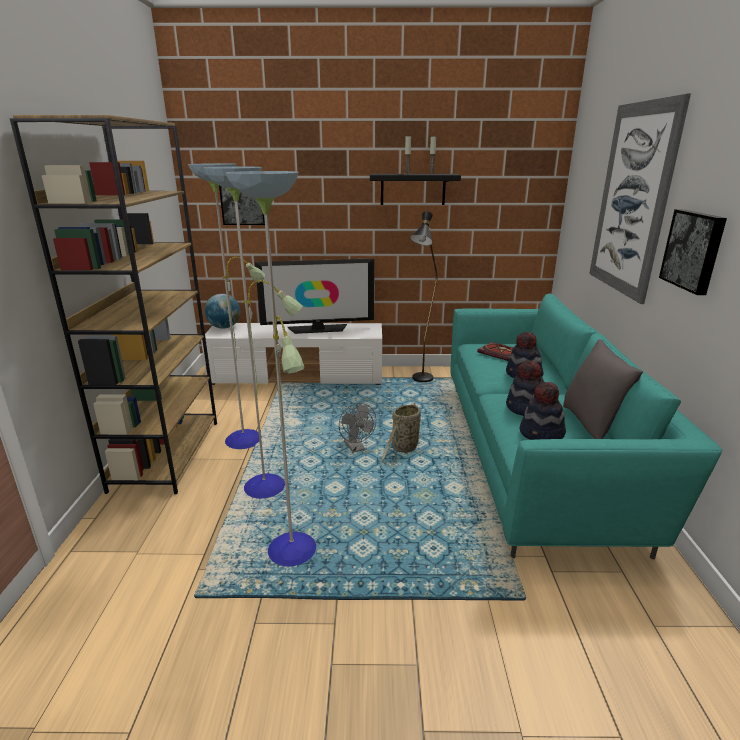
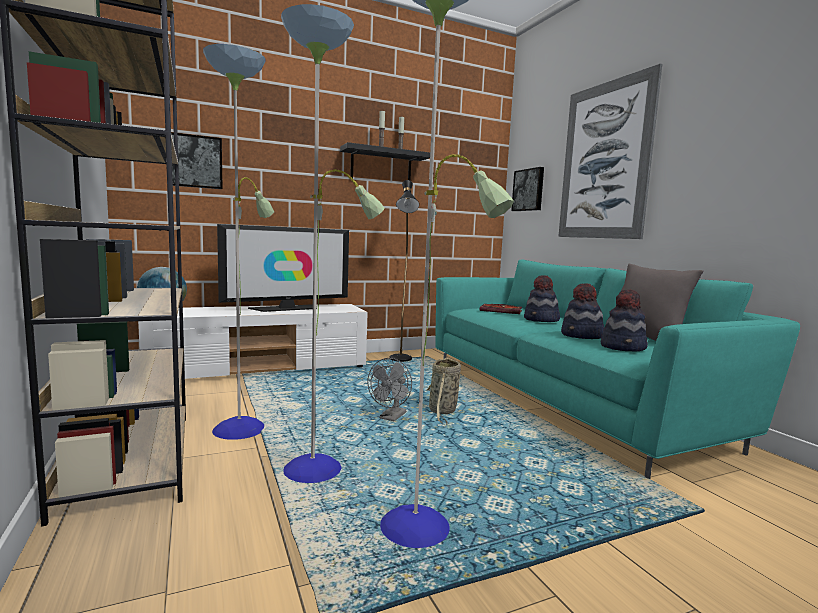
camera: 25 degrees left, 15 degrees down
grey fan [339,403,376,453] -> grey fan turned 75 degrees clockwise [368,358,412,421]
picture [659,209,727,295] -> picture moved to [511,167,544,211]

